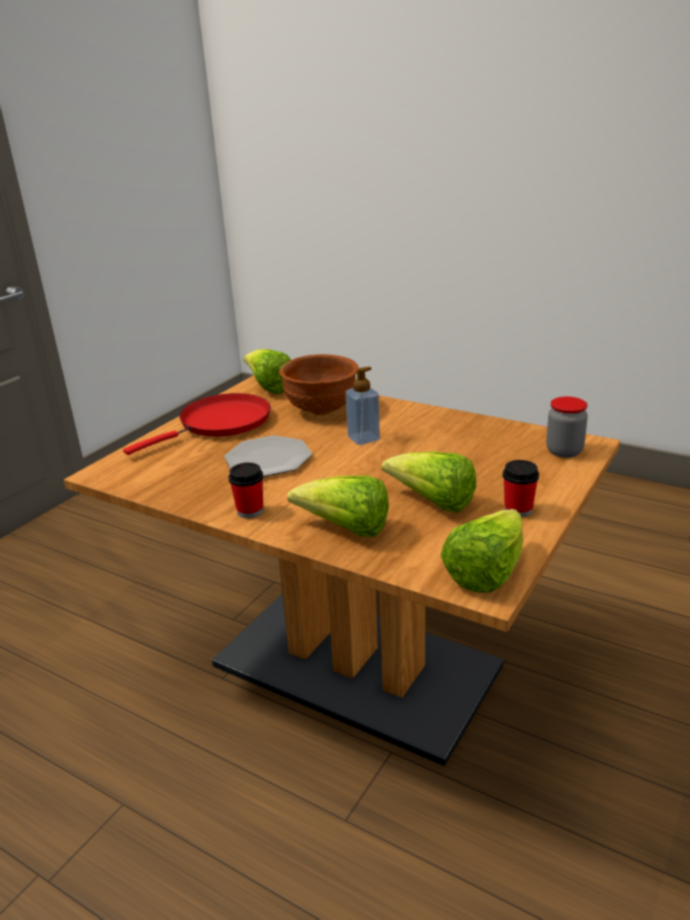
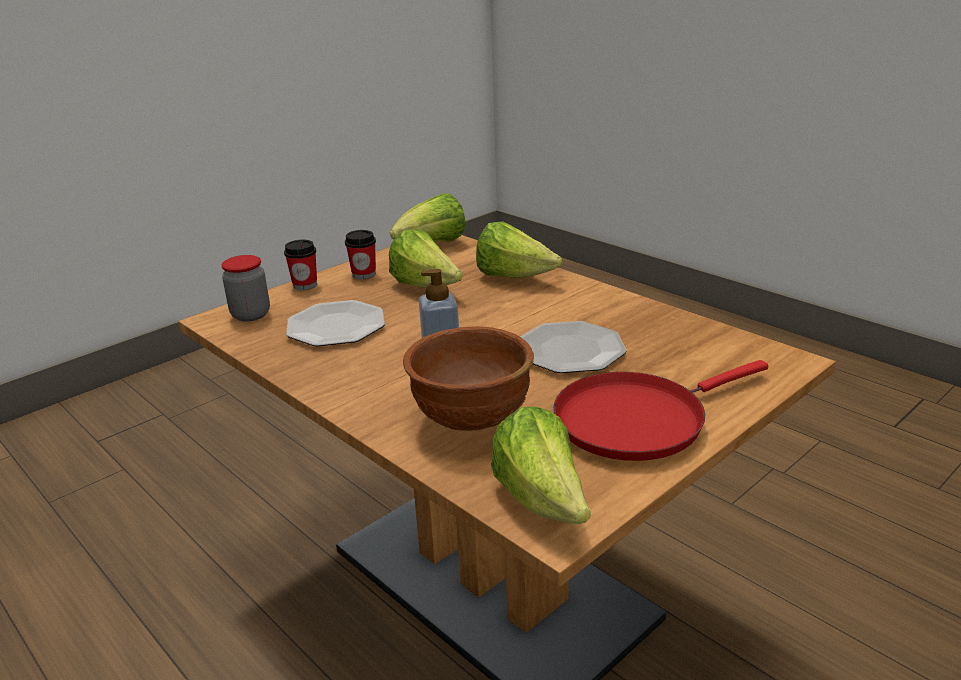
camera: 165 degrees left, 0 degrees up
cup [228,462,263,518] -> cup moved to [284,240,317,290]
none -> plate [286,300,385,347]

